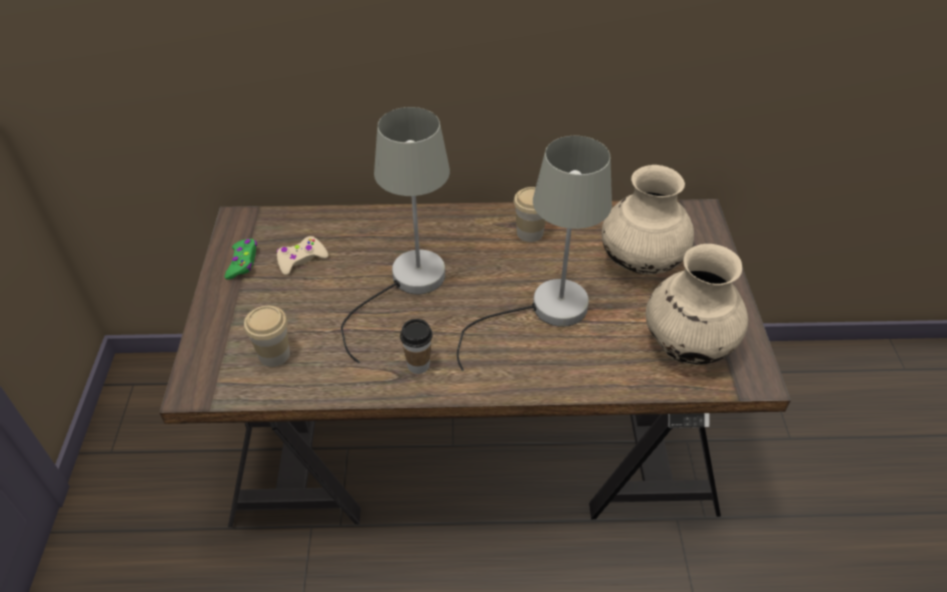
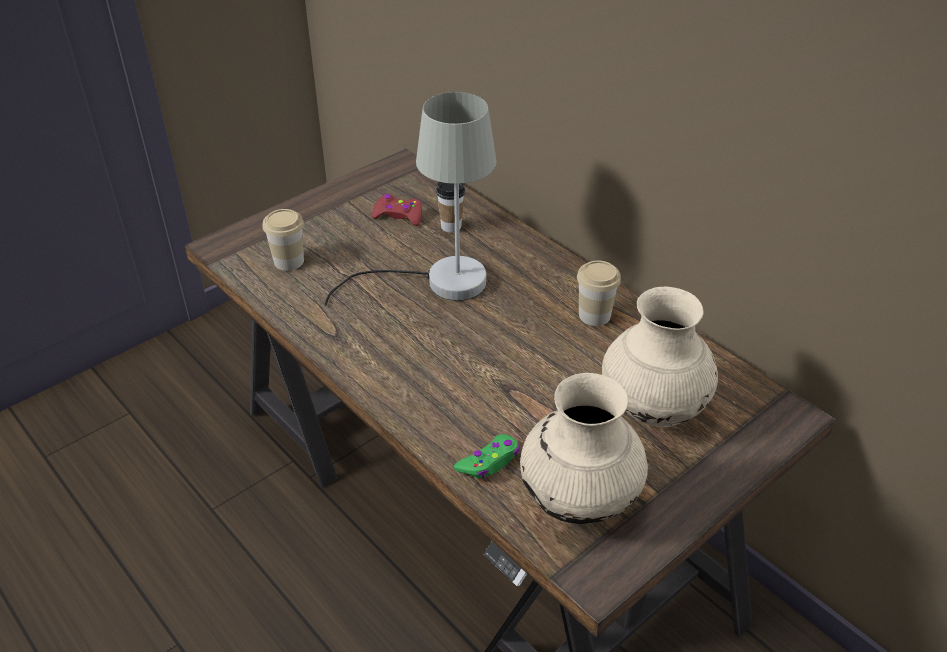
camera: 50 degrees right, 5 degrees down
green game controller [225,239,257,280] -> green game controller moved to [454,434,520,479]
beige game controller [277,236,328,275] -> red game controller [371,194,422,226]
cup [400,319,433,374] -> cup moved to [436,182,465,233]
grey table lamp [457,136,612,371] -> none

